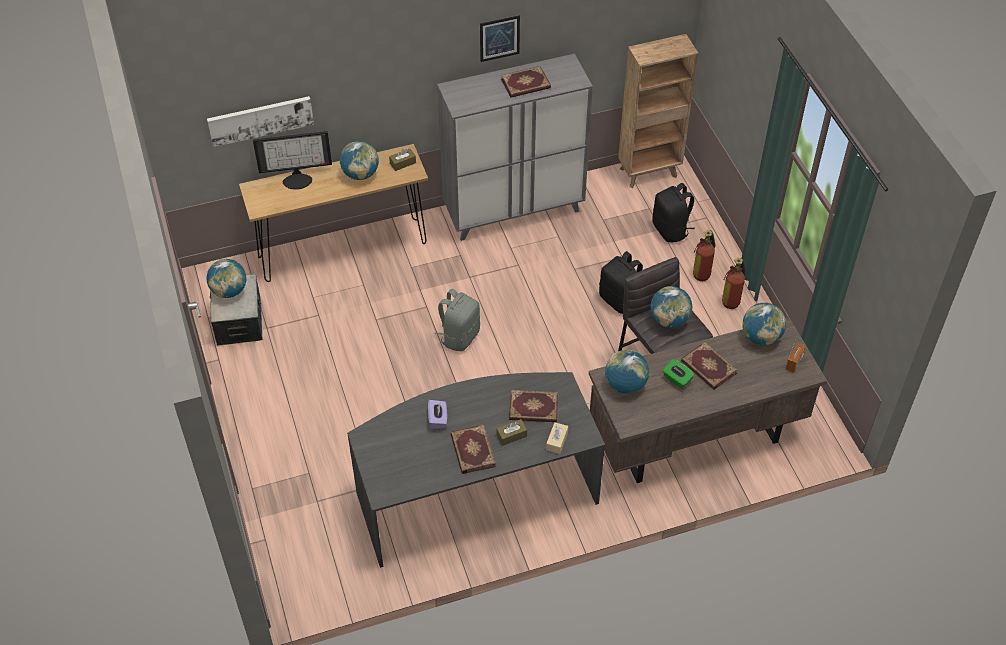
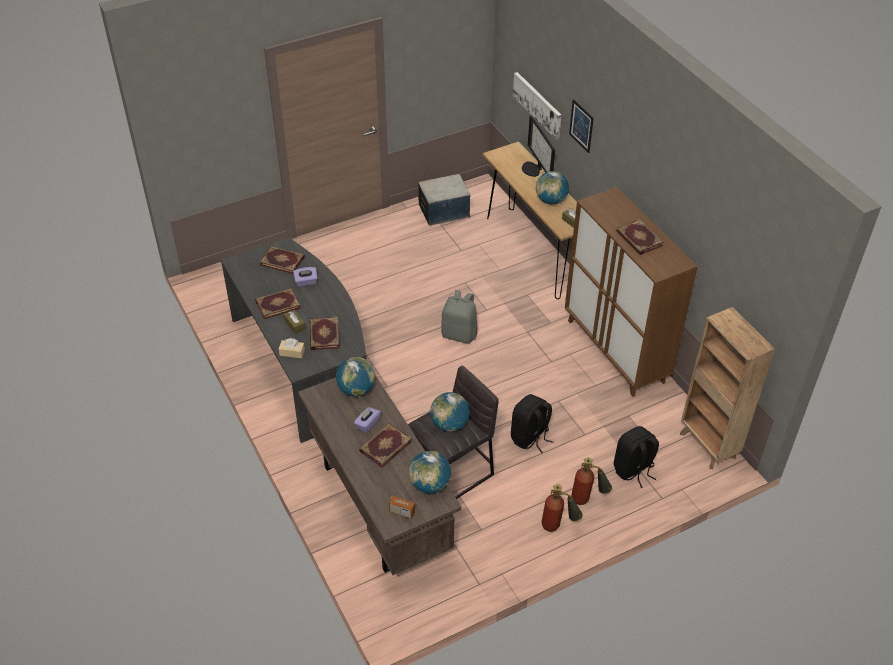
camera: 80 degrees right, 5 degrees down
globe [207,259,246,298] -> none
grey cabinet [437,54,593,241] -> brown cabinet [565,187,698,397]
picture [480,15,520,62] -> picture moved to [569,99,594,153]
green tissue box [663,359,694,389] -> purple tissue box [354,407,381,433]
none -> book [259,246,305,274]

